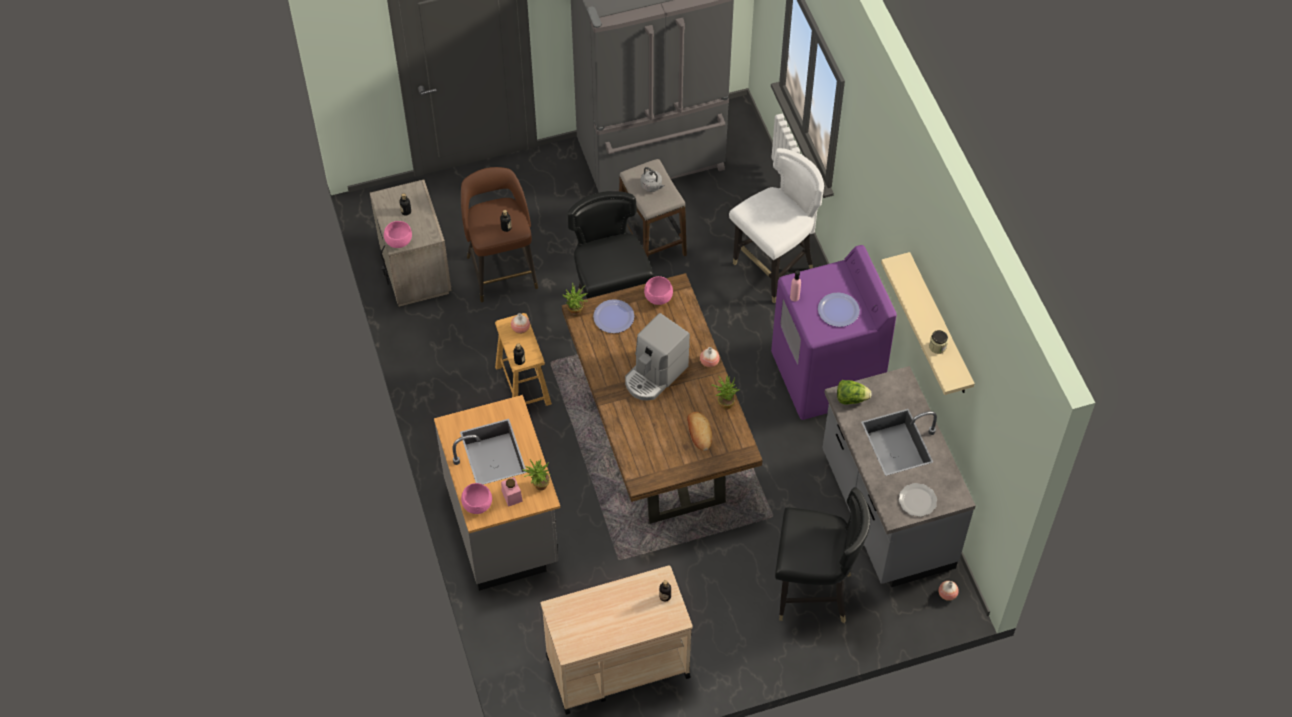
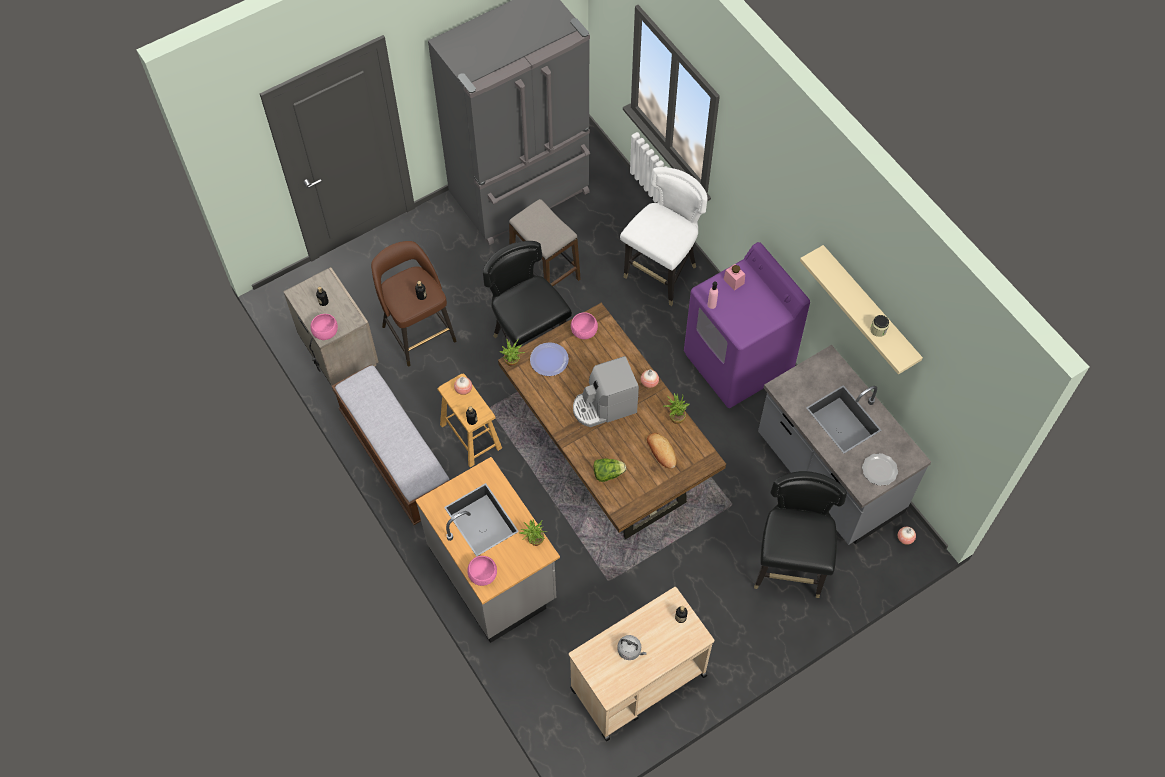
camera: 15 degrees left, 5 degrees up
pink jar [501,477,523,507] -> pink jar moved to [723,264,745,291]
coffee machine [625,313,690,401] -> coffee machine turned 45 degrees clockwise [573,356,639,427]
grey kettle [641,167,664,192] -> grey kettle moved to [617,635,647,660]
black chair [775,487,870,623] -> black chair turned 75 degrees counterclockwise [754,471,847,598]
plate [818,292,860,327] -> none
lettuce [837,380,872,404] -> lettuce moved to [594,458,626,482]
none -> bench [332,365,450,525]

